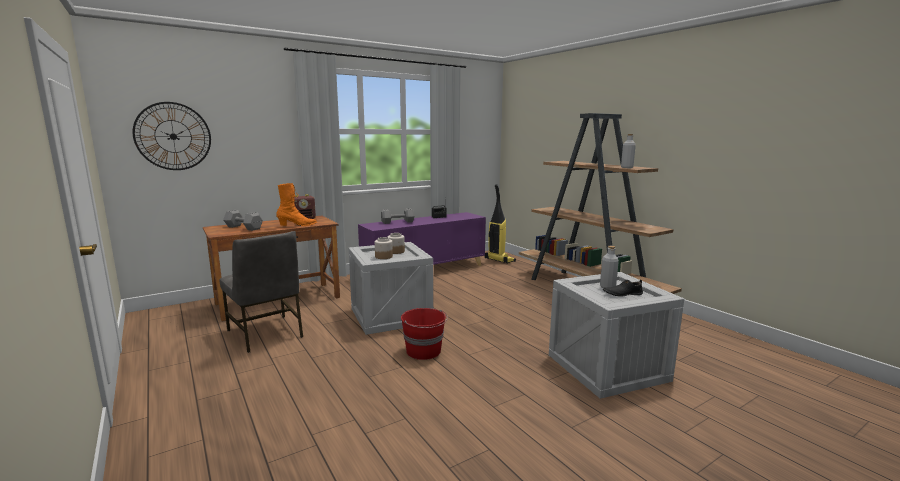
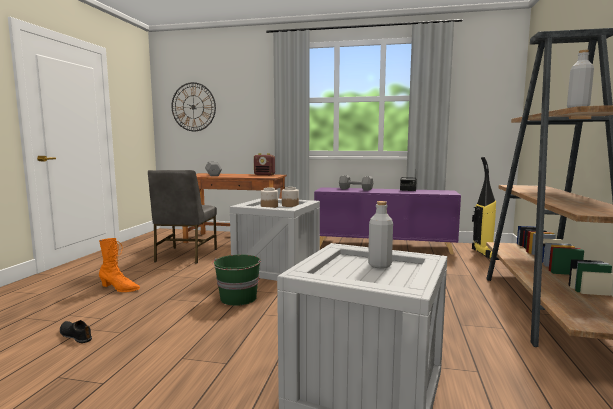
camera: 45 degrees right, 5 degrees down
orange boot [276,183,317,226] -> orange boot moved to [99,238,140,292]
red bucket [401,308,448,360] -> green bucket [212,255,261,306]
black shoe [603,280,643,297] -> black shoe moved to [60,320,92,343]

